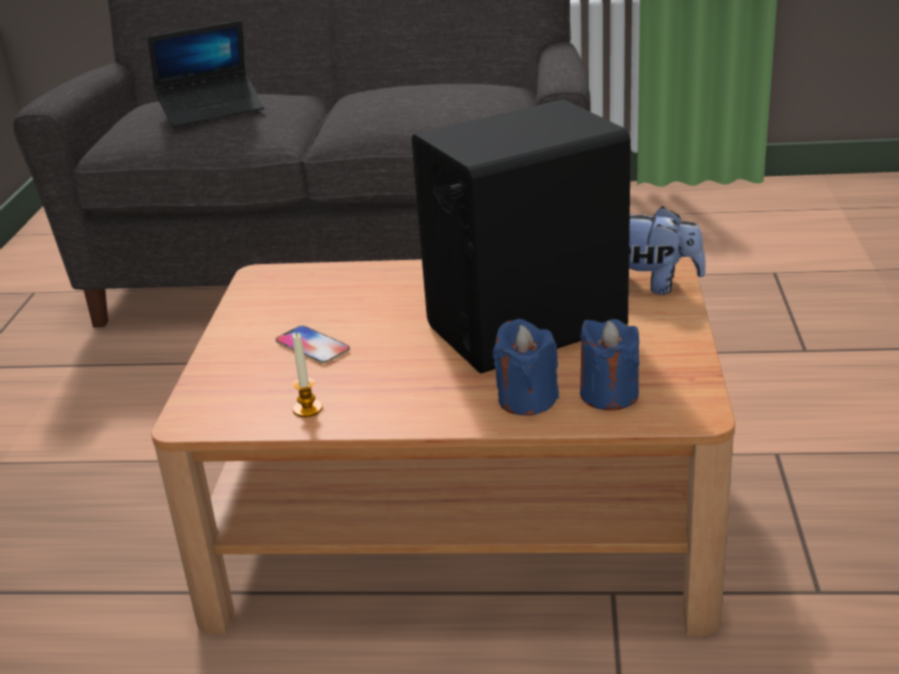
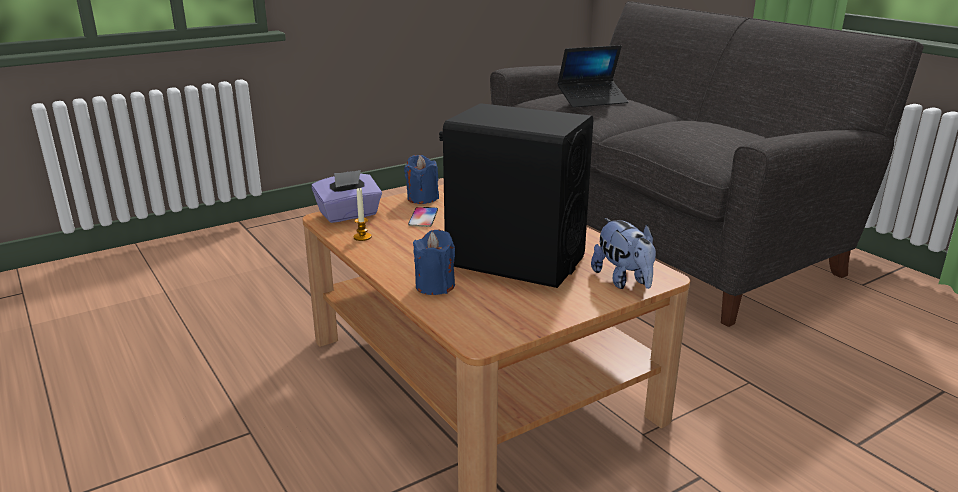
camera: 50 degrees right, 5 degrees down
laptop [148,20,264,127] -> laptop turned 45 degrees counterclockwise [557,45,628,108]
blue candle [580,319,639,411] -> blue candle moved to [404,155,439,204]
none -> purple tissue box [312,170,382,223]

